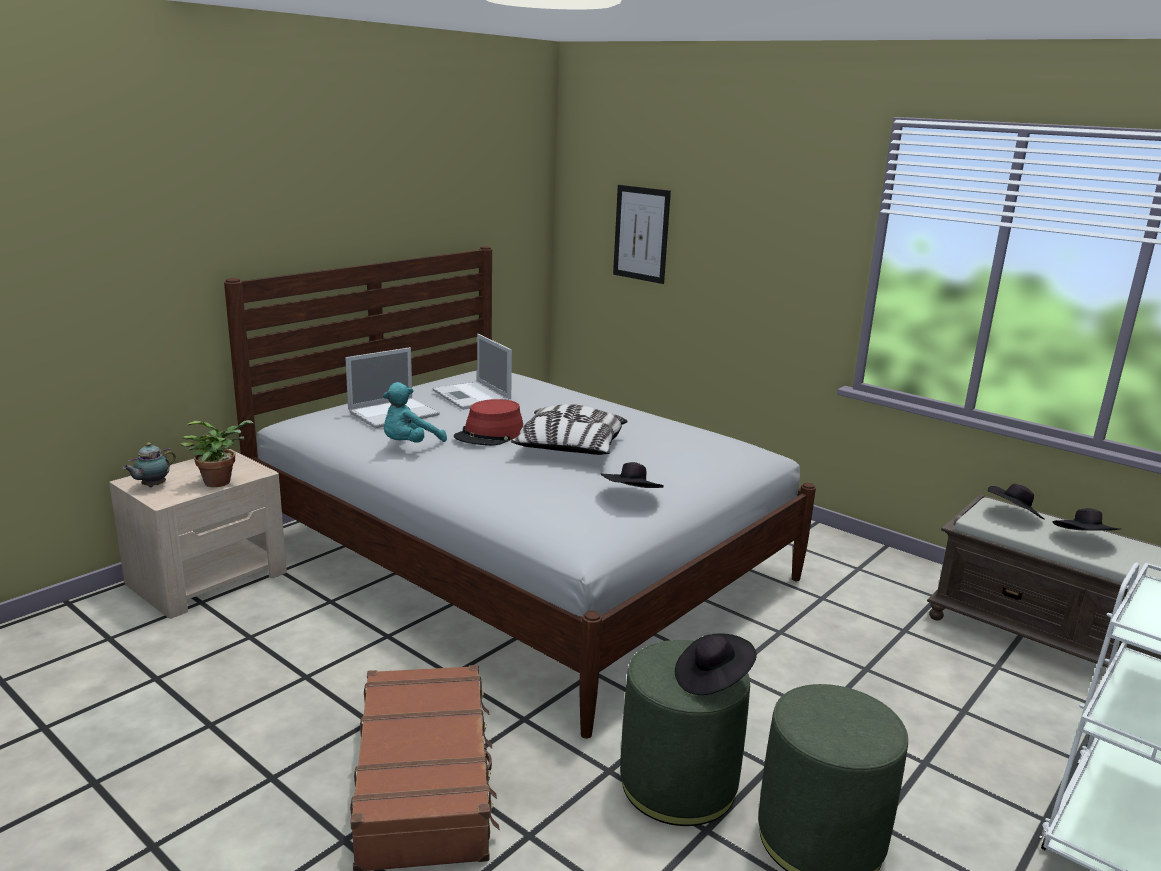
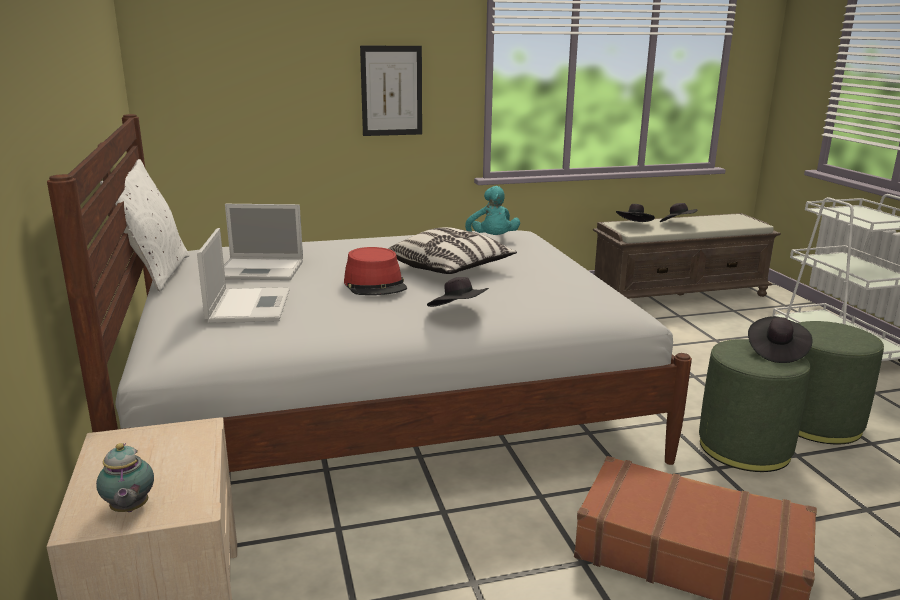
camera: 55 degrees left, 0 degrees up
potted plant [181,420,253,487] -> none
turquoise plush toy [383,382,447,443] -> turquoise plush toy moved to [465,186,520,235]
black hat [601,462,664,488] -> black hat moved to [427,277,489,307]
picture [613,185,671,284] -> picture moved to [360,46,422,136]
none -> white pillow [100,159,189,291]

